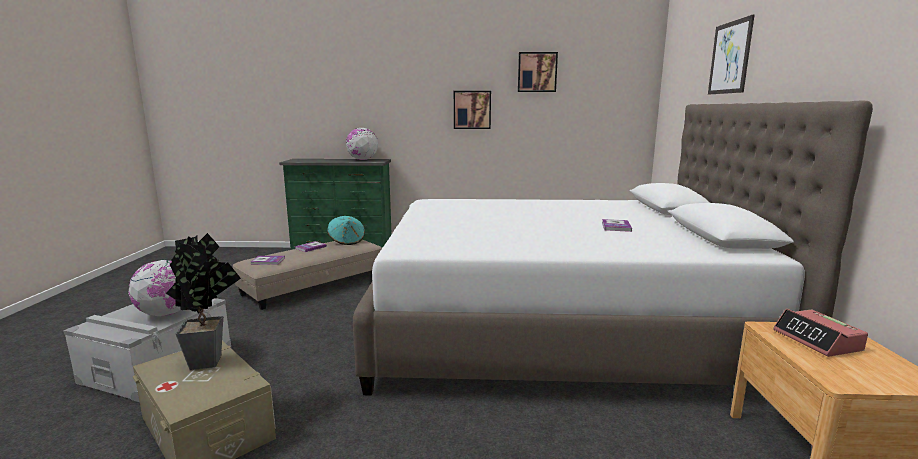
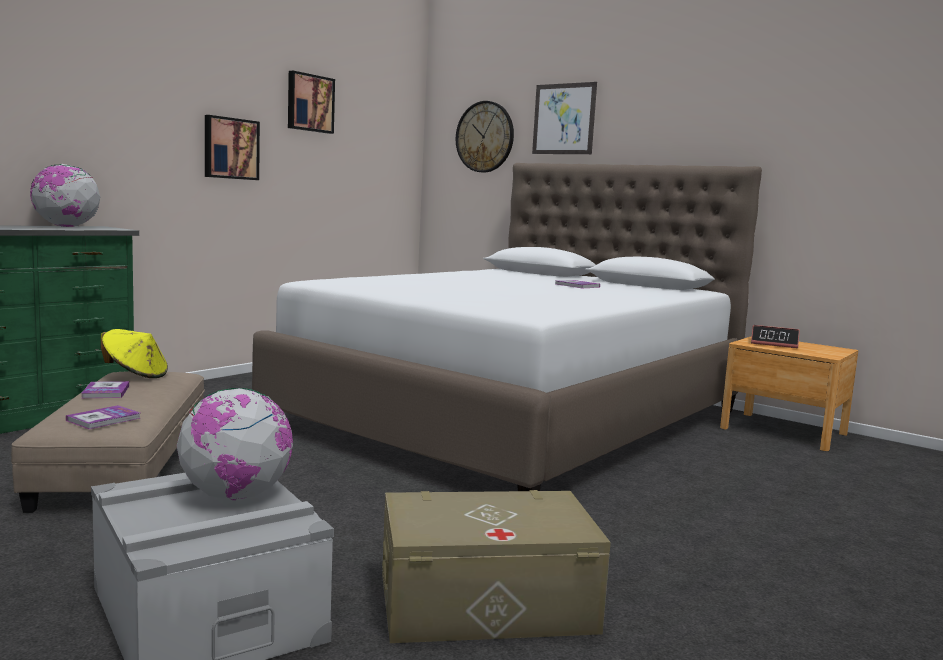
camera: 55 degrees left, 5 degrees down
potted plant [166,233,241,370] -> none
turquoise hat [327,216,365,245] -> yellow hat [101,329,168,378]
none -> wall clock [456,101,514,173]

